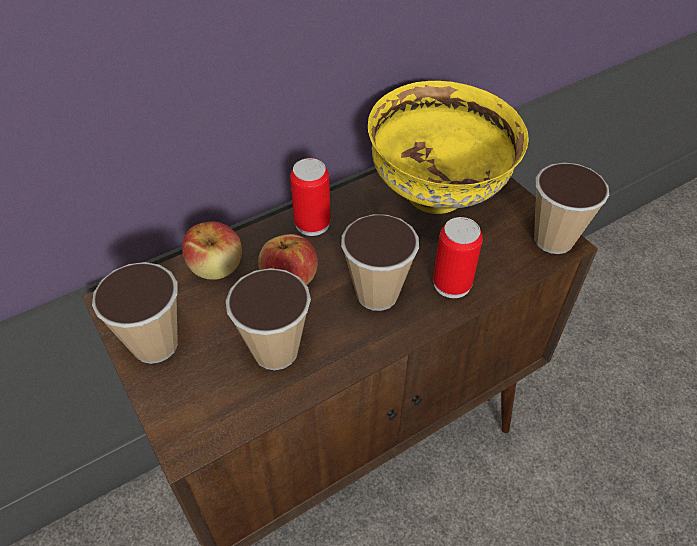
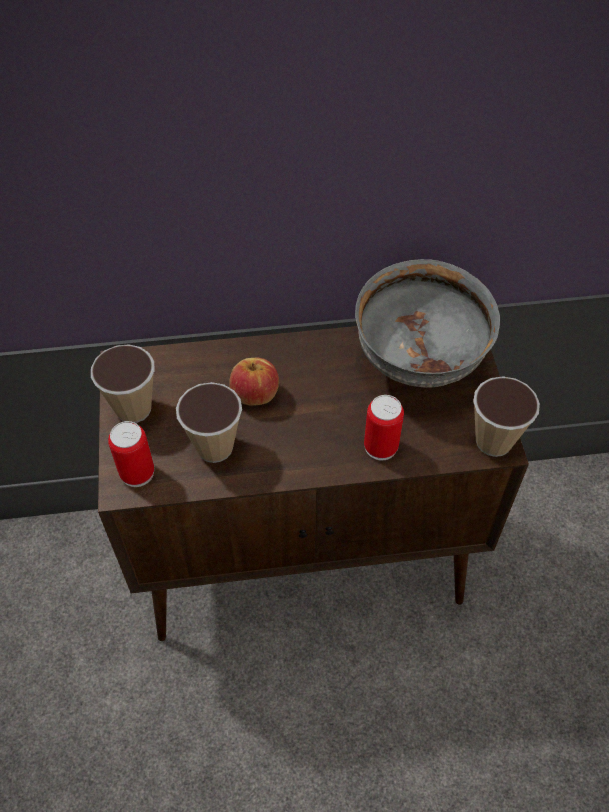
camera: 25 degrees right, 5 degrees up
apple [182,221,242,280] -> none
can [290,158,331,236] -> can moved to [108,421,154,487]
cup [341,214,419,311] -> none
yellow bowl [368,81,529,214] -> grey bowl [355,259,500,388]

